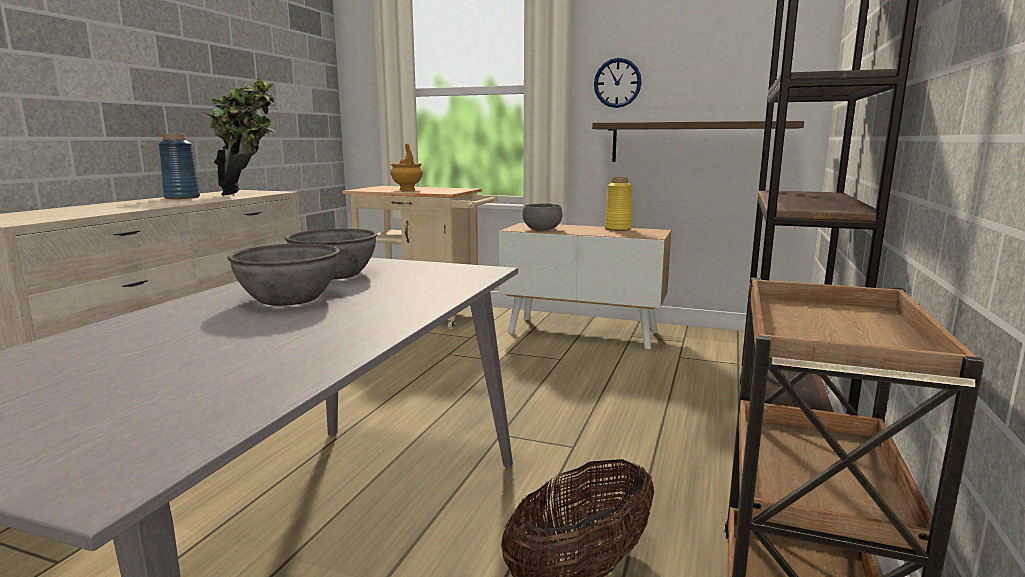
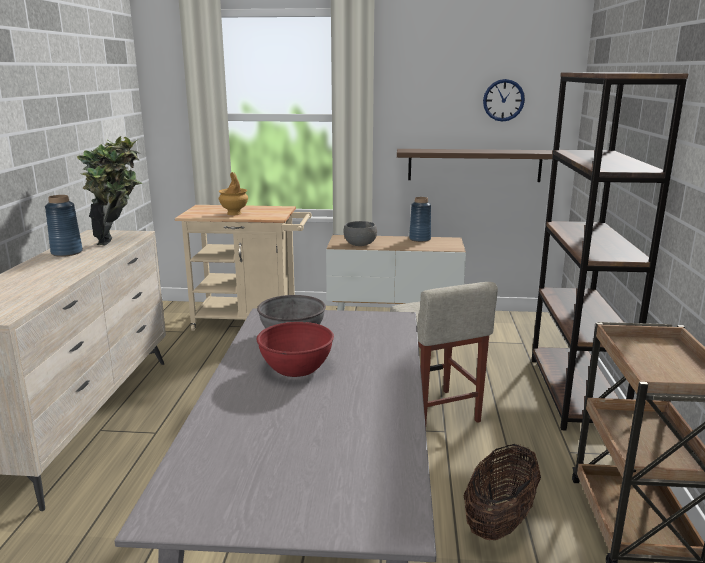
camera: 15 degrees left, 5 degrees up
grey bowl [227,243,340,306] -> red bowl [257,322,334,377]
wall clock [594,58,642,108] -> wall clock moved to [483,79,525,122]
yellow vase [605,177,632,231] -> blue vase [409,197,431,242]
none -> beige stool [390,282,498,426]

